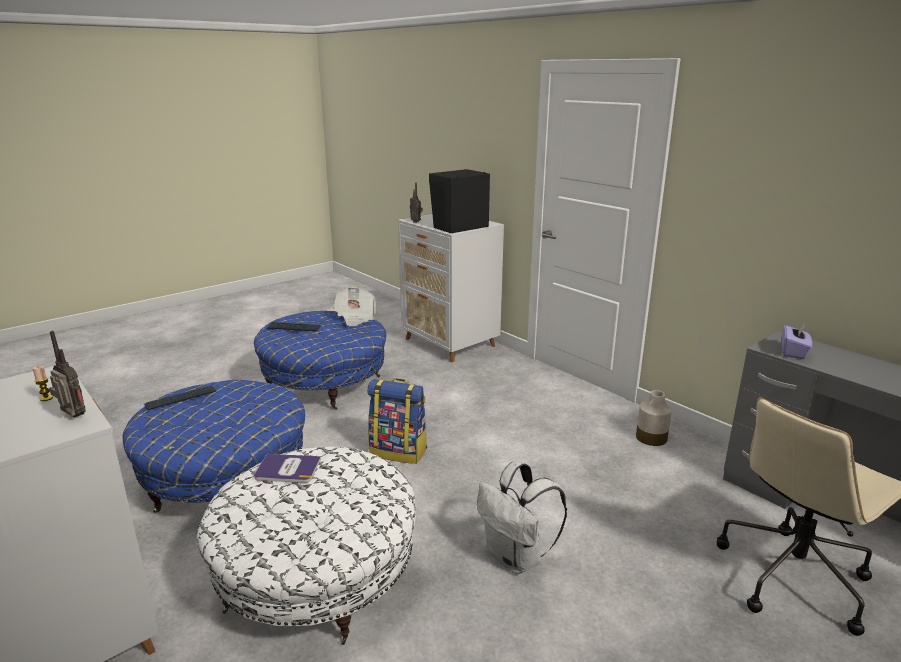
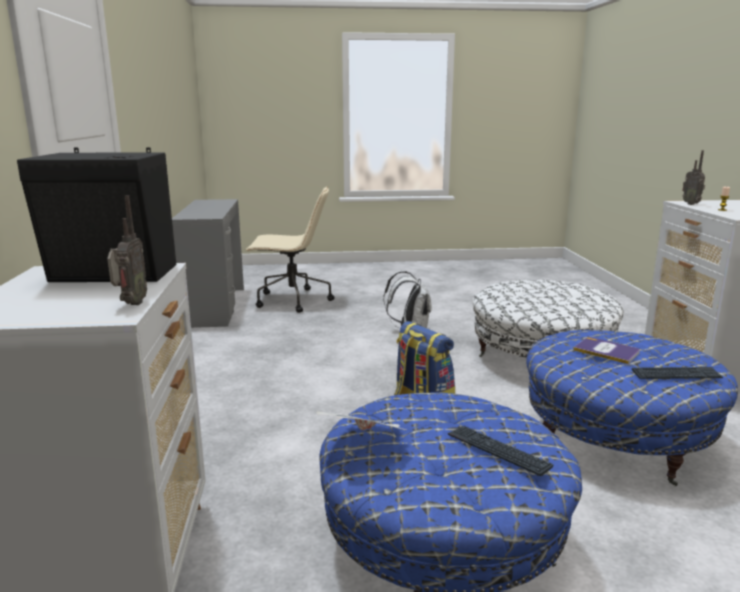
camera: 145 degrees left, 5 degrees down
book [254,454,321,483] -> book moved to [573,337,640,364]
beige vase [636,390,672,446] -> none
purple tissue box [782,324,812,359] -> none

